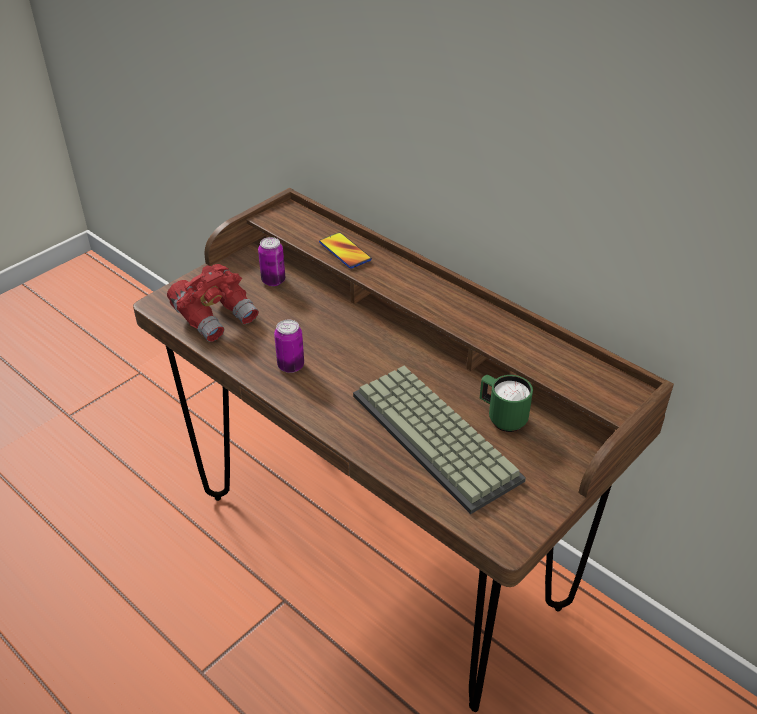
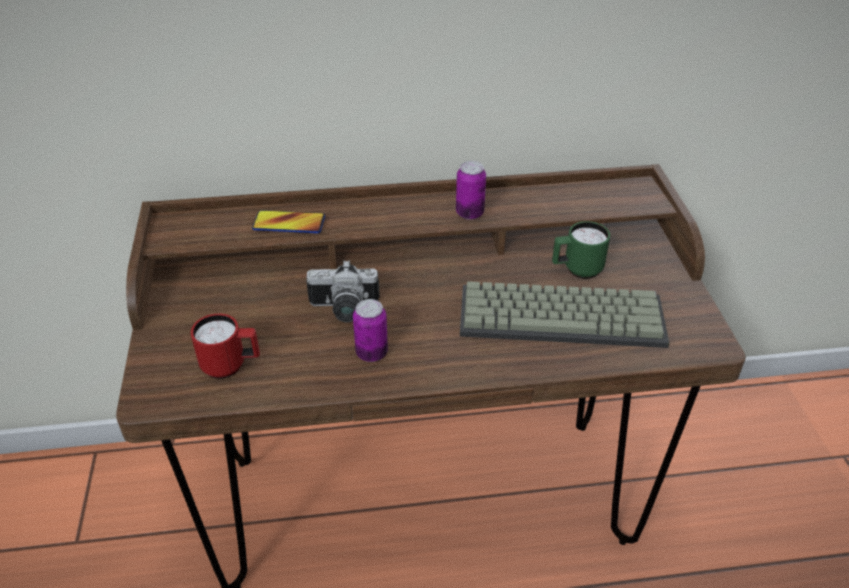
camera: 50 degrees left, 0 degrees up
red binoculars [167,264,259,342] -> red mug [191,313,260,379]
can [258,237,285,286] -> can moved to [456,161,486,220]
none -> camera [306,260,380,322]

